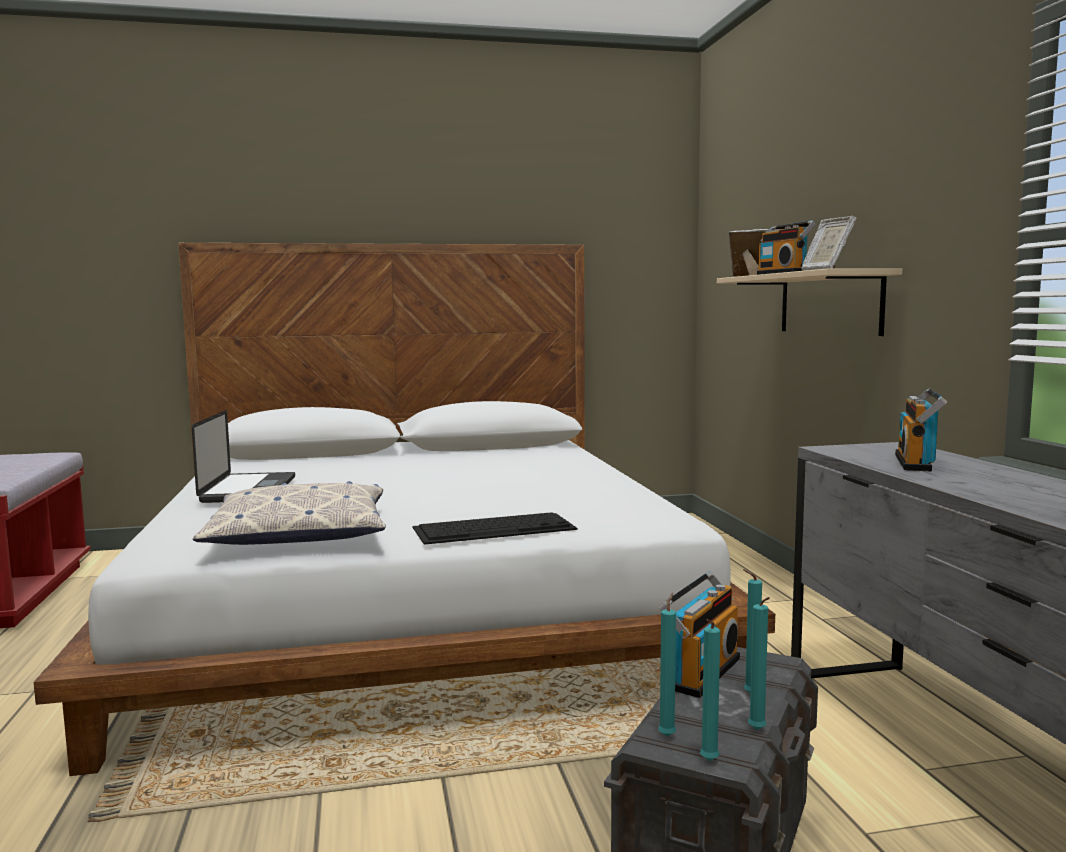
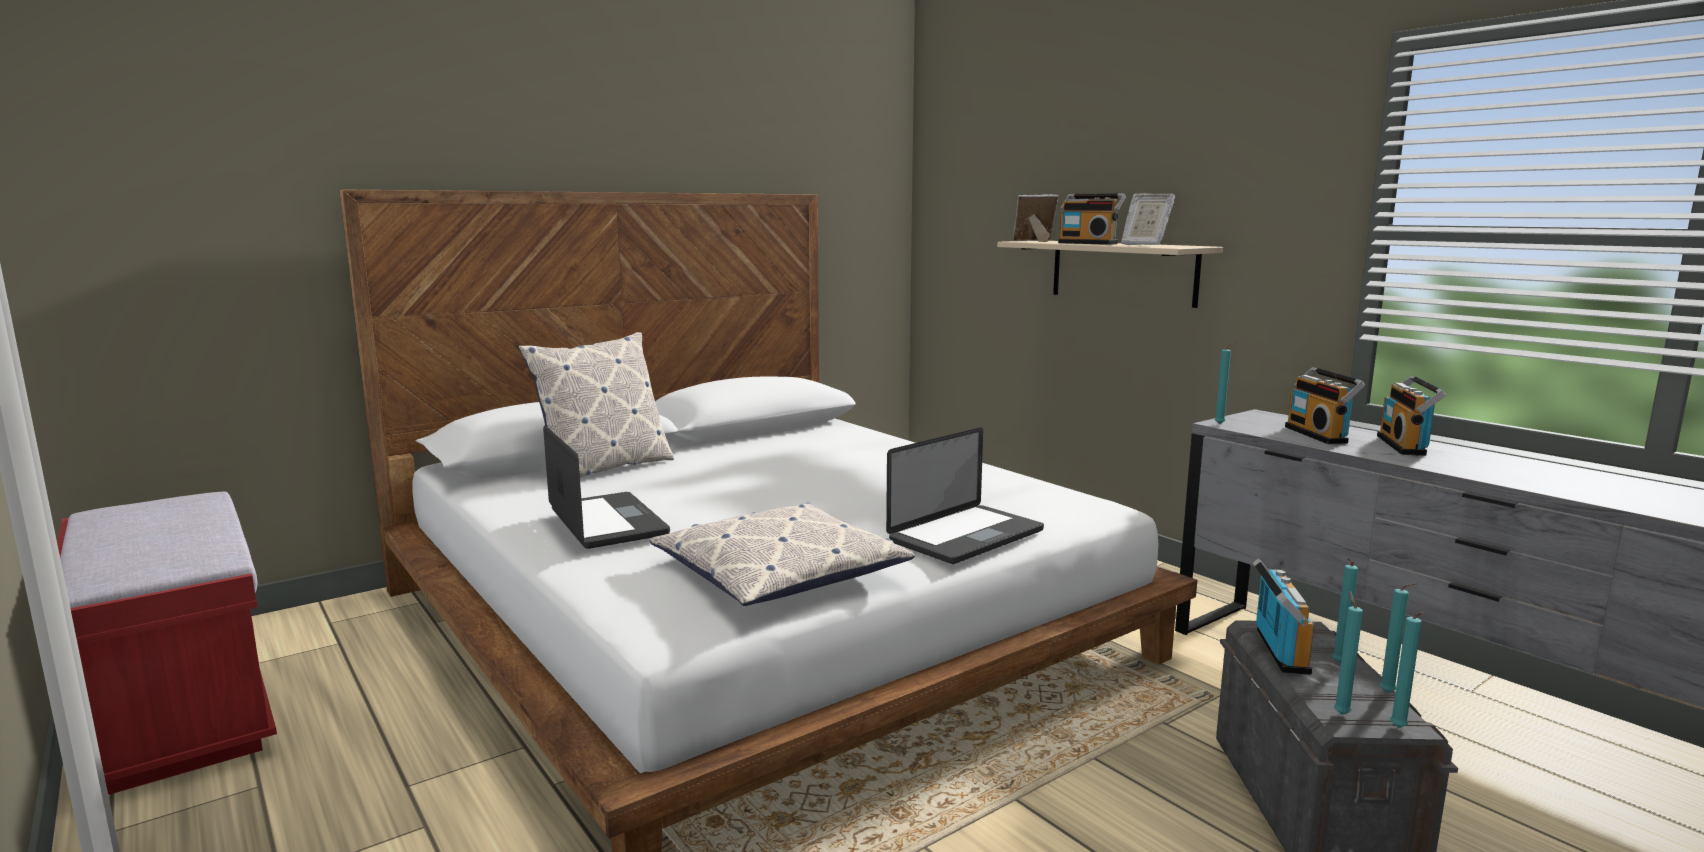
camera: 25 degrees left, 5 degrees up
keyboard [413,512,577,545] -> laptop [886,428,1044,564]
none -> pillow [518,332,674,477]
none -> turquoise candle [1214,342,1236,424]
none -> radio [1377,375,1446,456]

